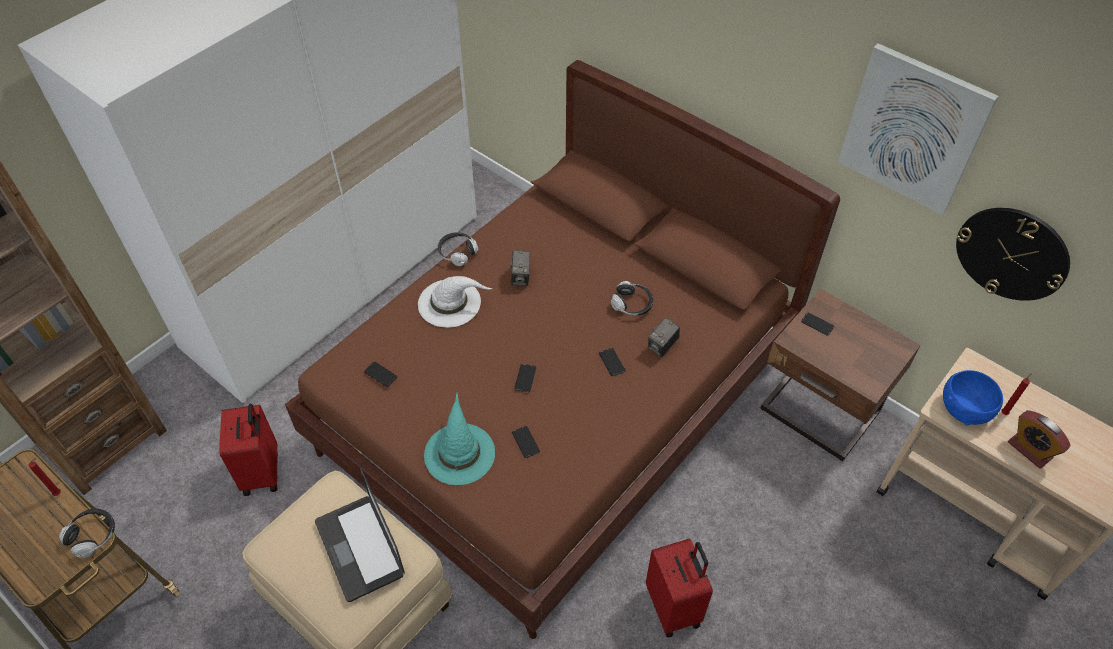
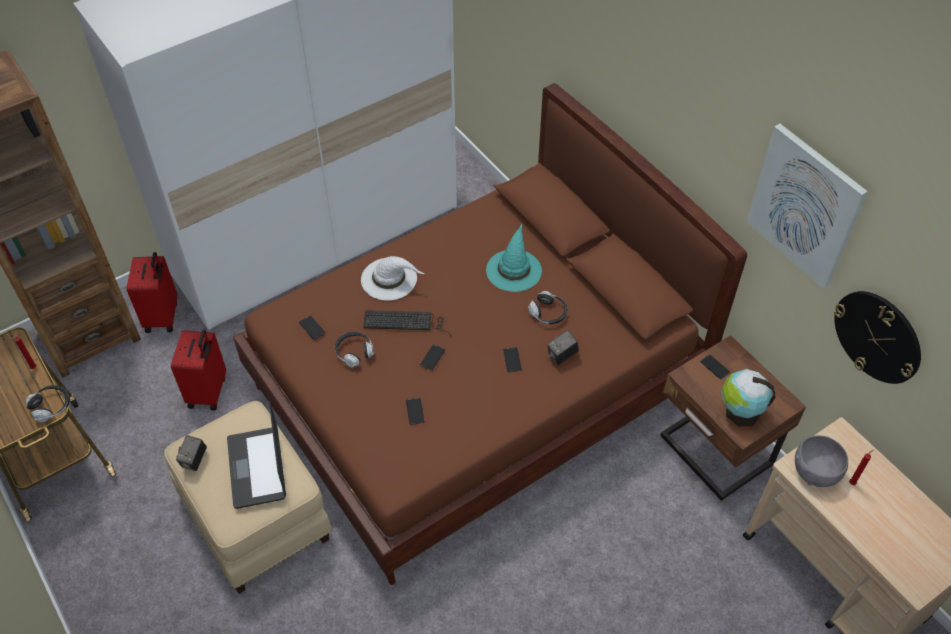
camera: 15 degrees right, 0 degrees up
turquoise hat [424,393,495,485] -> turquoise hat moved to [486,223,542,292]
headphones [438,232,479,266] -> headphones moved to [335,332,374,368]
camera [510,250,530,285] -> camera moved to [176,435,207,471]
red suitcase [646,538,713,638] -> red suitcase moved to [127,252,178,333]
blue bowl [943,370,1003,425] -> grey bowl [795,436,848,487]
alarm clock [1008,410,1071,469] -> none
none -> keyboard [363,310,452,336]
none -> globe [721,369,775,426]

